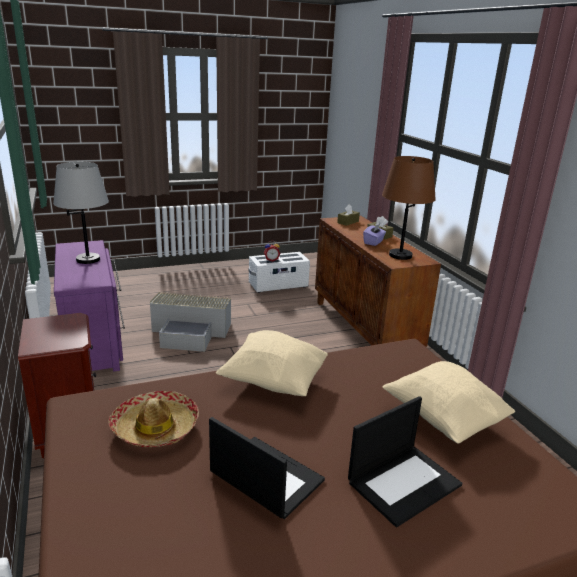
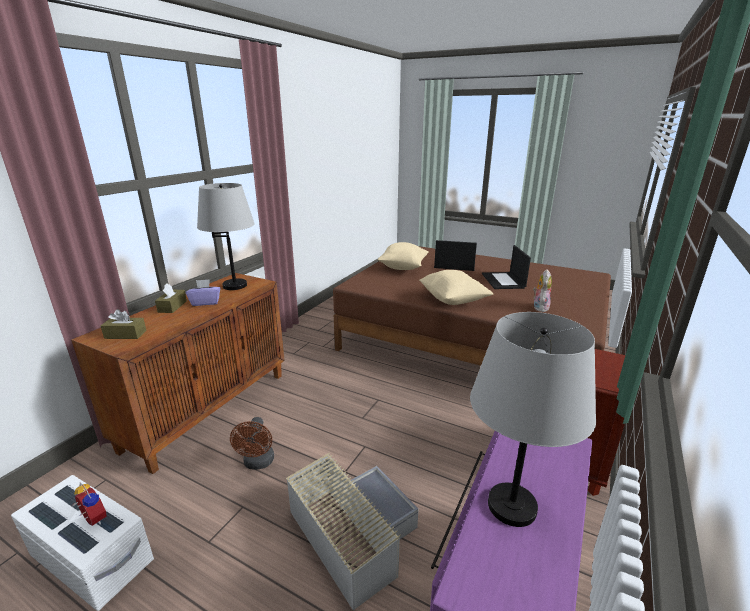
camera: 130 degrees left, 0 degrees up
hat [108,391,199,447] -> plush toy [533,269,552,312]
brown table lamp [382,156,436,260] -> grey table lamp [197,183,255,290]
none -> brown fan [230,417,274,470]

